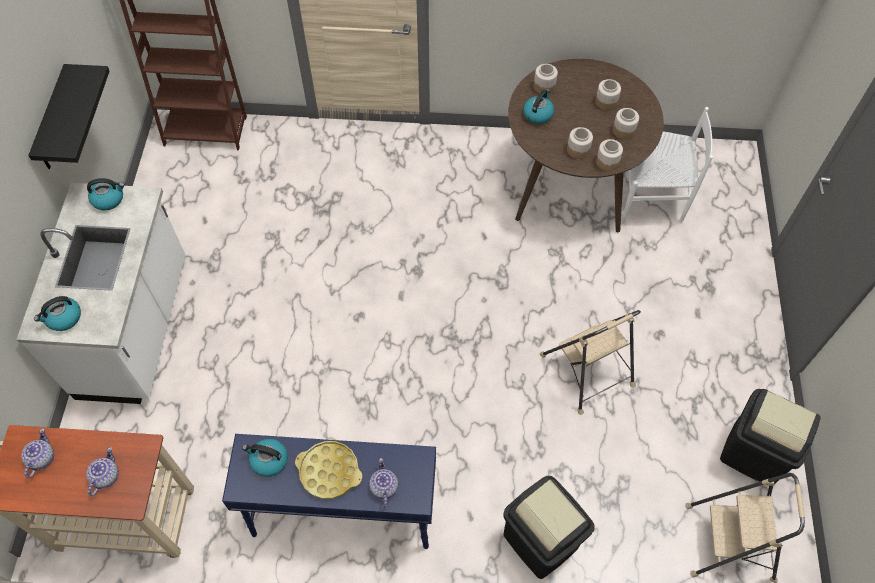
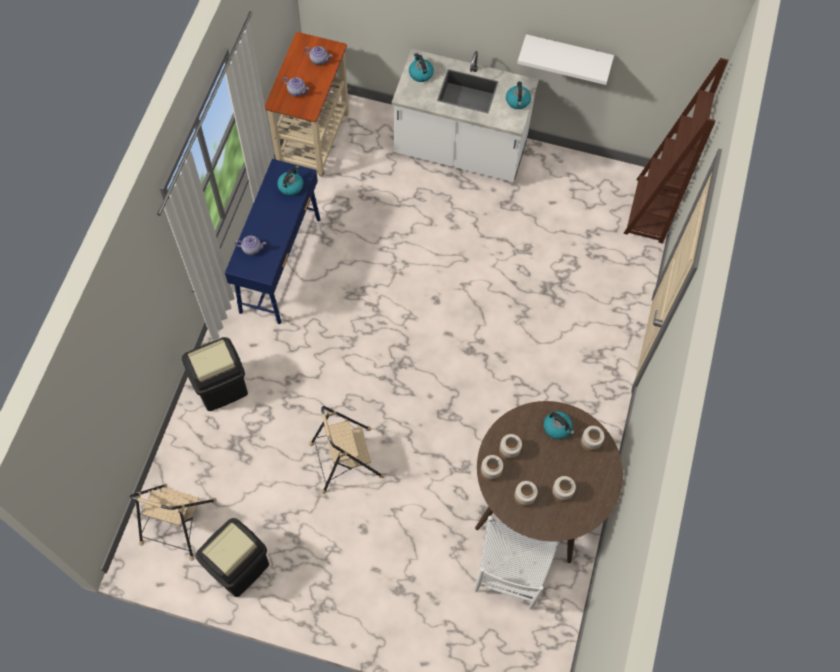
camera: 100 degrees right, 5 degrees up
black shelf [28,64,110,169] -> white shelf [517,34,614,85]
yellow tray [295,441,363,499] -> none

